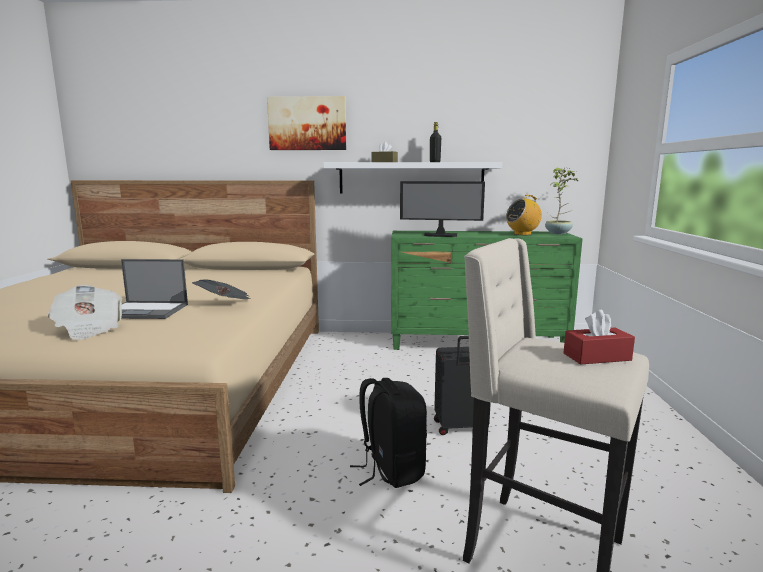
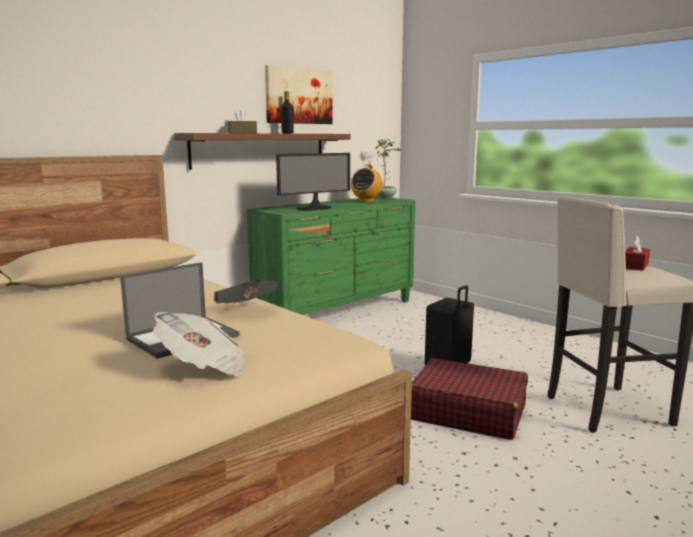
camera: 45 degrees left, 0 degrees up
picture [267,96,346,150] -> picture moved to [265,65,333,124]
white shelf [323,162,502,193] -> brown shelf [174,133,351,170]
black backpack [350,378,427,488] -> red suitcase [411,358,528,440]

